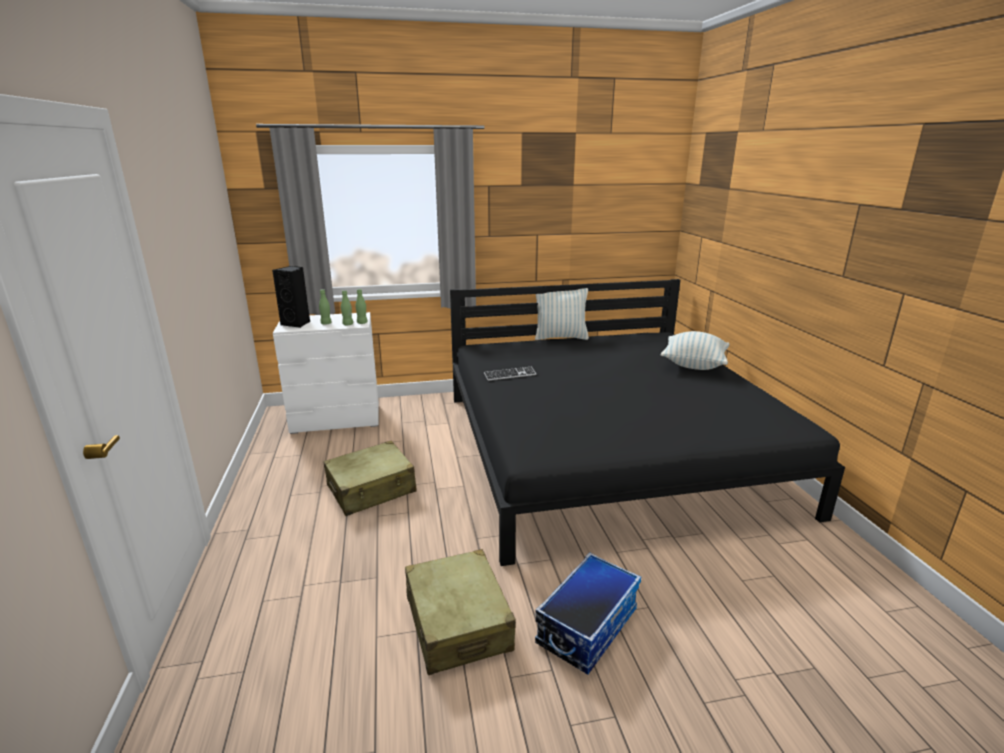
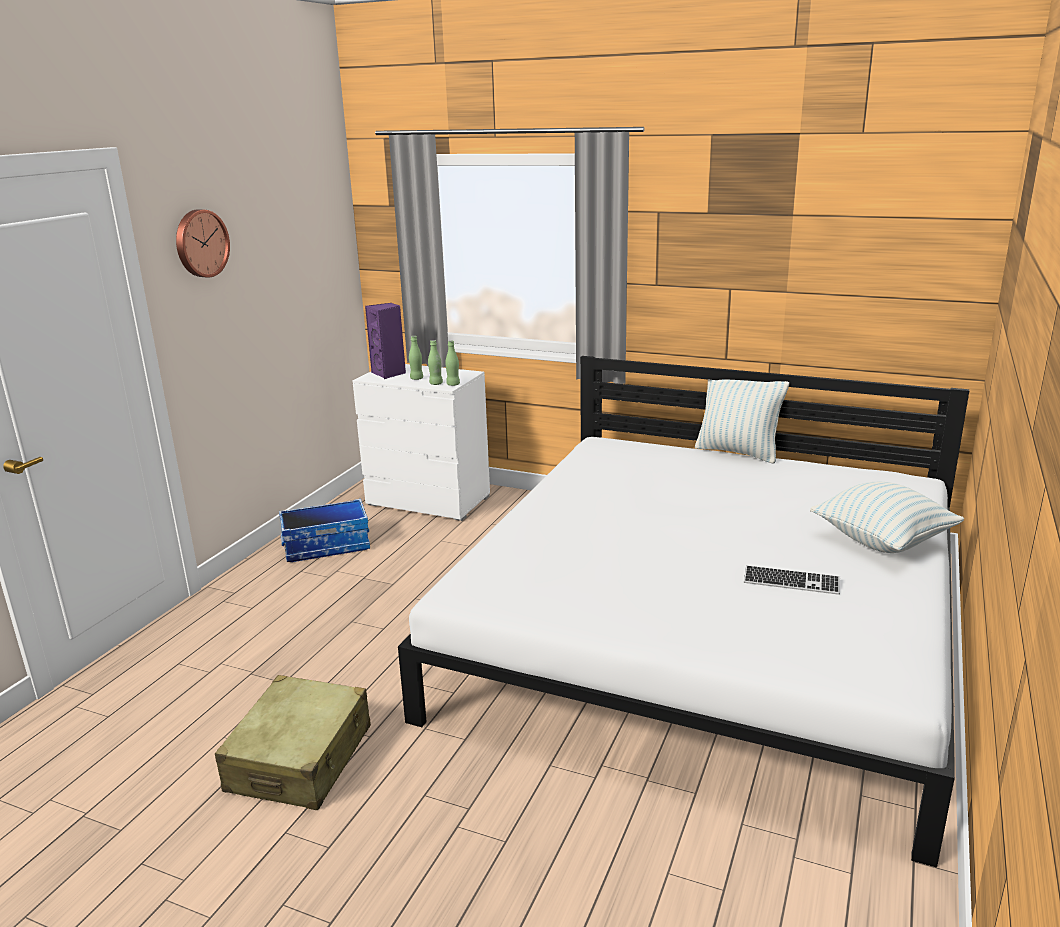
camera: 35 degrees right, 0 degrees up
black speaker [272,266,310,328] -> purple speaker [365,303,406,379]
beige suitcase [323,441,417,516] -> none
black bed [450,279,845,566] -> white bed [398,356,969,868]
keyboard [484,367,537,381] -> keyboard moved to [744,565,840,595]
storage box [535,552,641,675] -> storage box moved to [279,499,370,562]
none -> wall clock [176,209,230,277]

